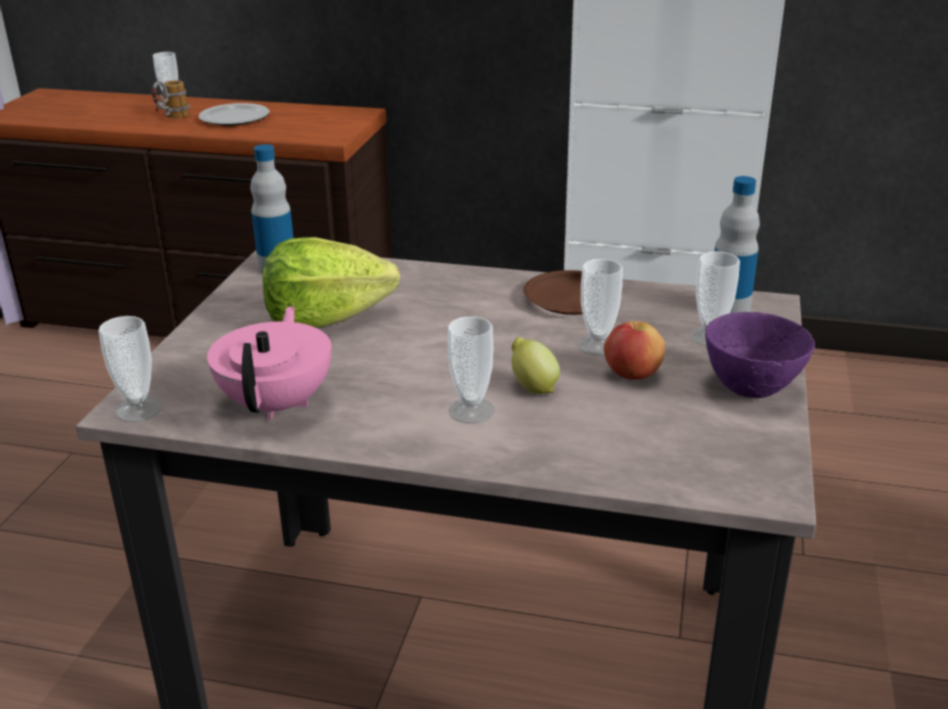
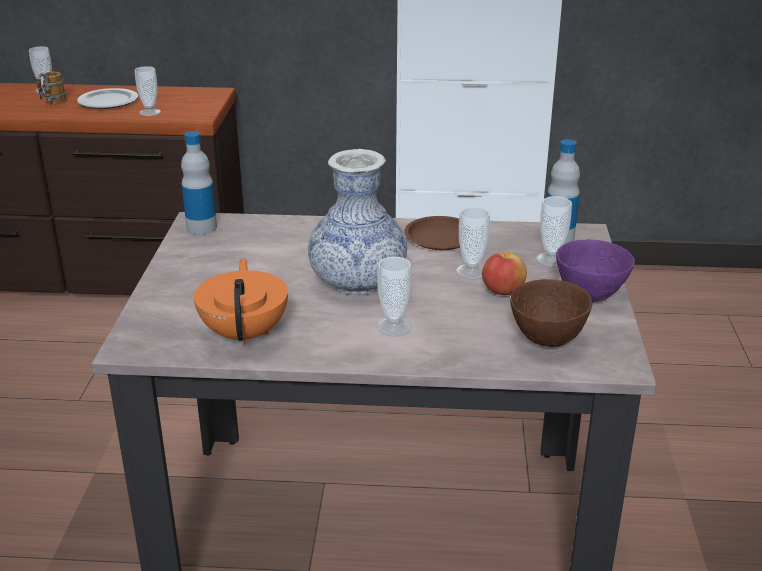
camera: 10 degrees left, 0 degrees up
cup [98,316,162,422] -> cup moved to [135,66,161,116]
pink teapot [207,306,332,420] -> orange teapot [194,258,288,346]
lettuce [263,237,400,327] -> none
lemon [511,337,560,394] -> none
none -> vase [308,149,407,295]
none -> brown bowl [510,279,593,347]

